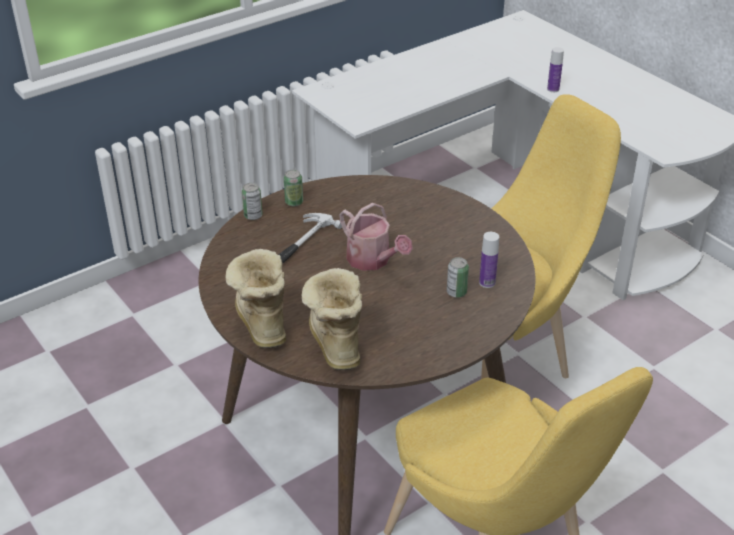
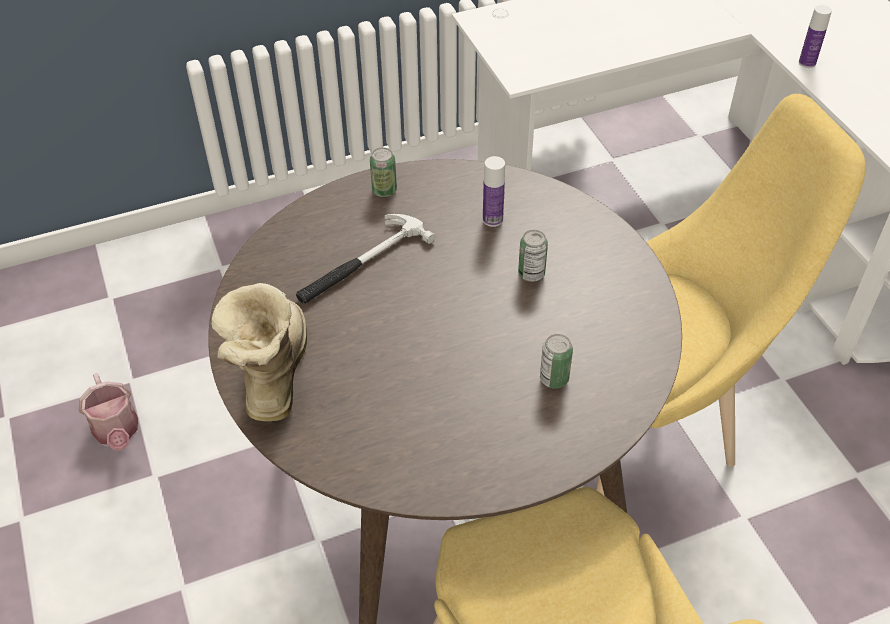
camera: 15 degrees right, 10 degrees up
can [242,183,263,220] -> can moved to [518,230,548,282]
boot [302,268,362,370] -> none
watering can [339,203,413,271] -> watering can moved to [79,373,138,450]
bottle [479,232,499,288] -> bottle moved to [483,156,505,227]

